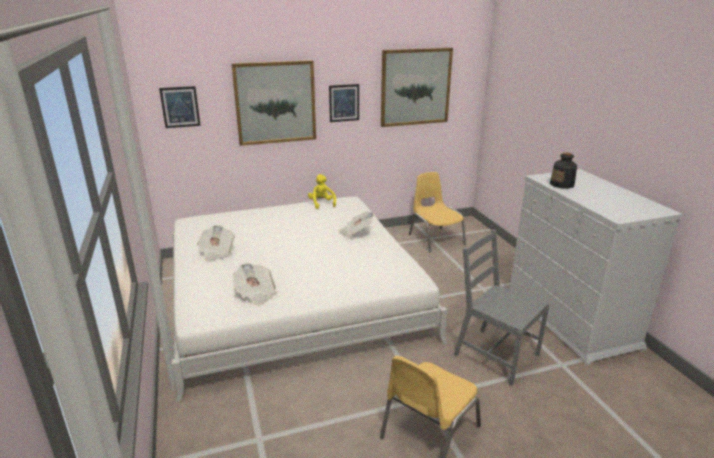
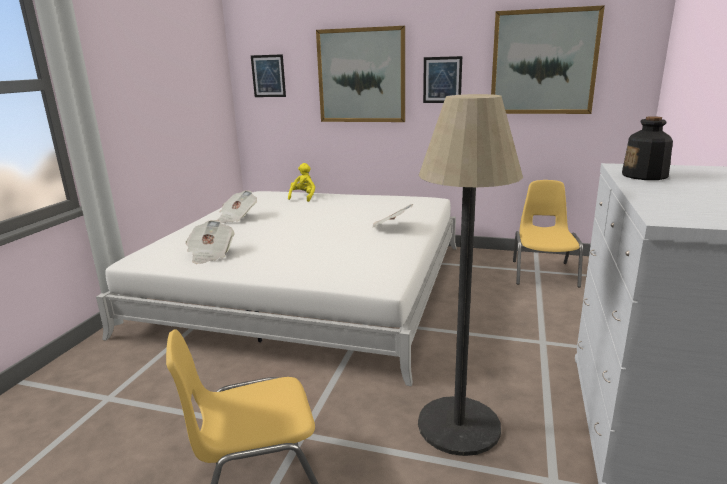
camera: 35 degrees right, 5 degrees down
yellow plush toy [308,174,336,209] -> yellow plush toy moved to [288,163,315,202]
grey chair [454,229,550,386] -> floor lamp [418,94,523,456]

